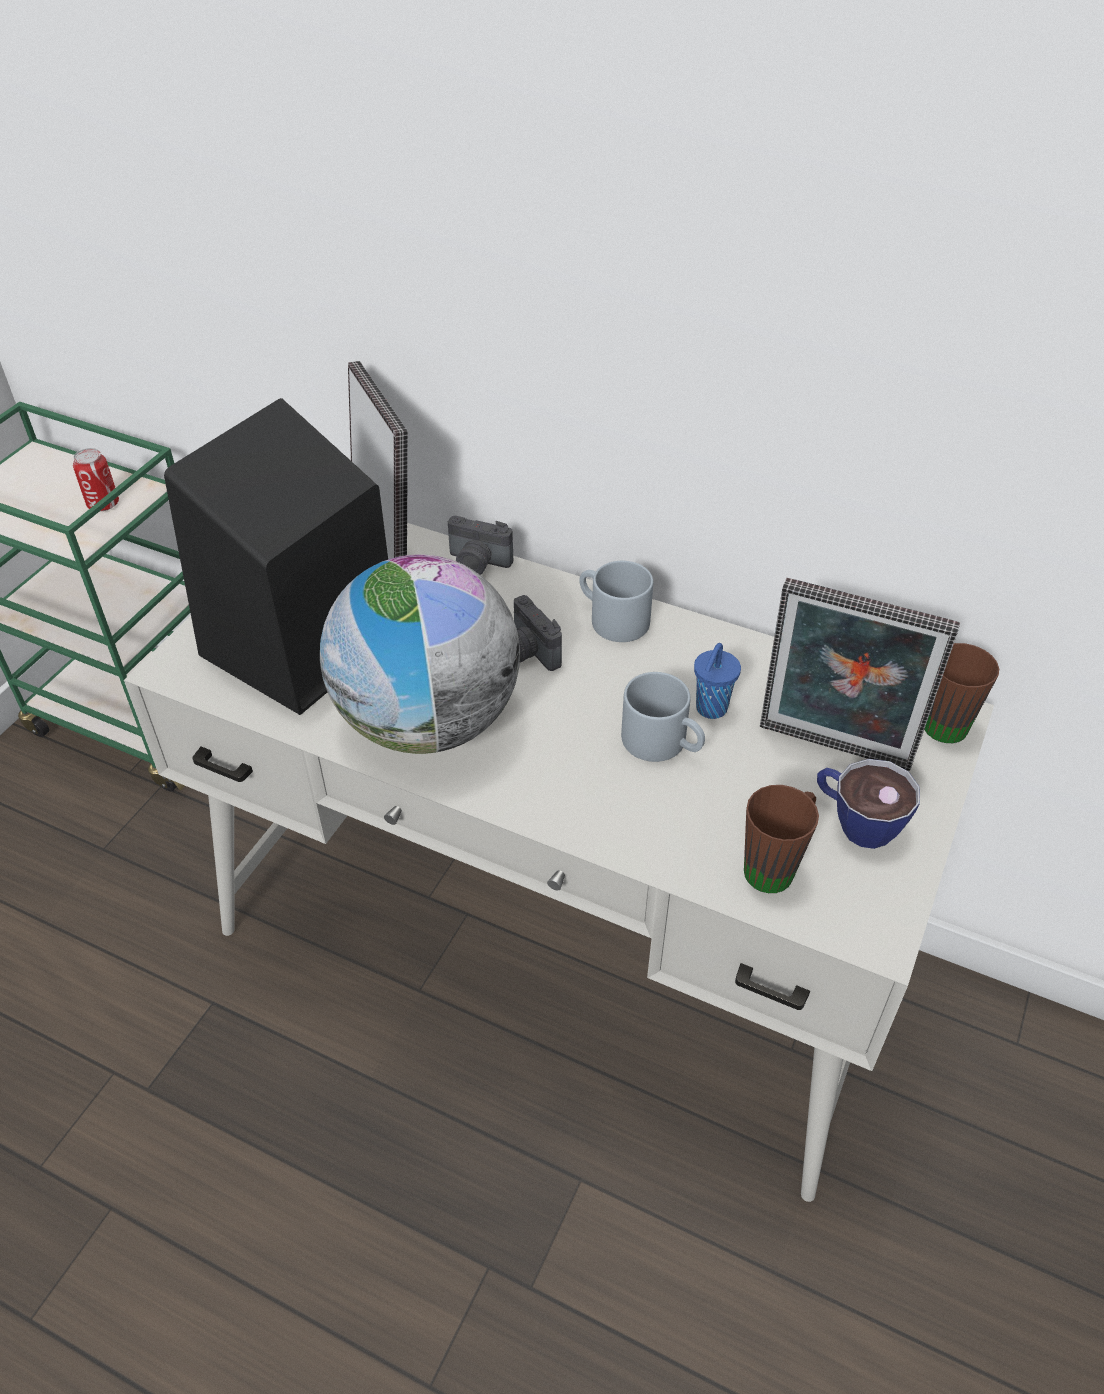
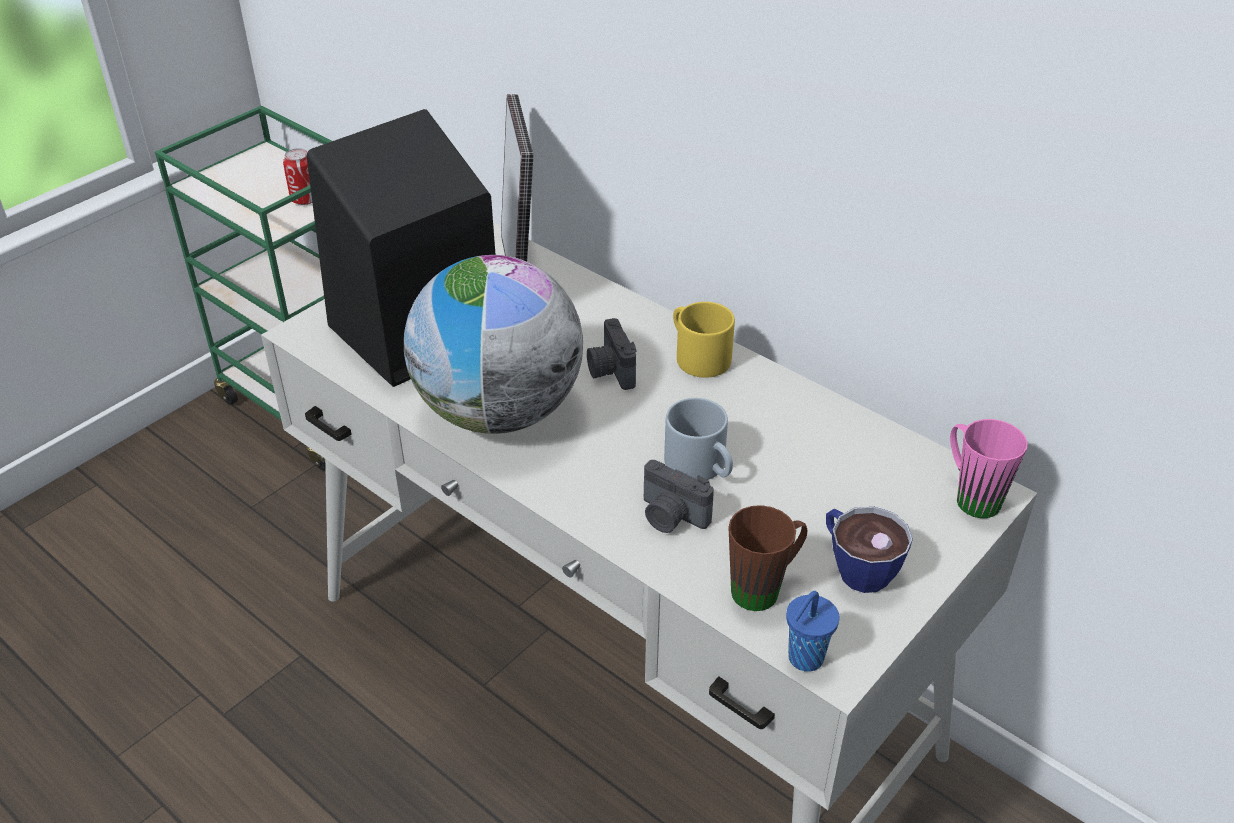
camera: 15 degrees right, 5 degrees down
camera [448,516,513,575] -> camera moved to [644,460,714,533]
grey mug [579,561,653,642] -> yellow mug [673,302,735,378]
blue cup [694,643,741,719] -> blue cup moved to [786,591,840,672]
picture frame [760,578,960,771] -> none
brown mug [924,643,999,743] -> pink mug [950,419,1027,518]

